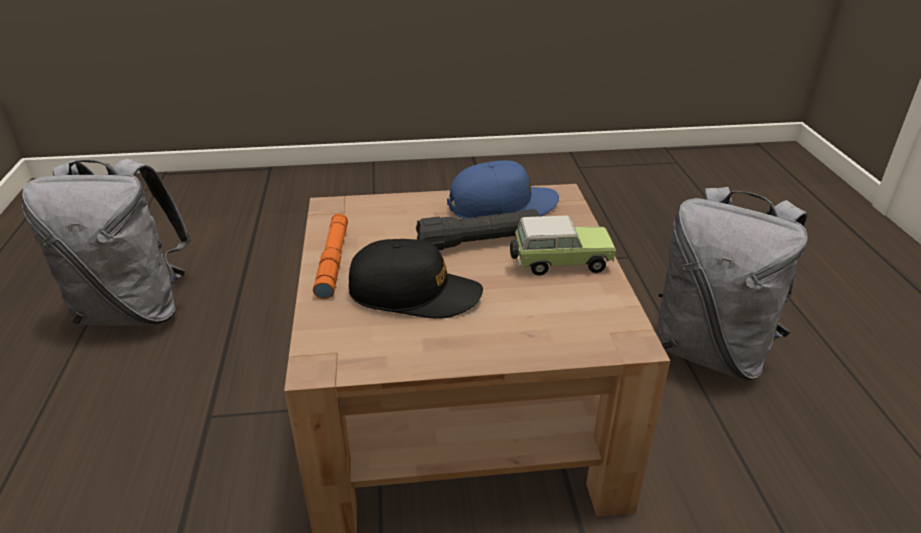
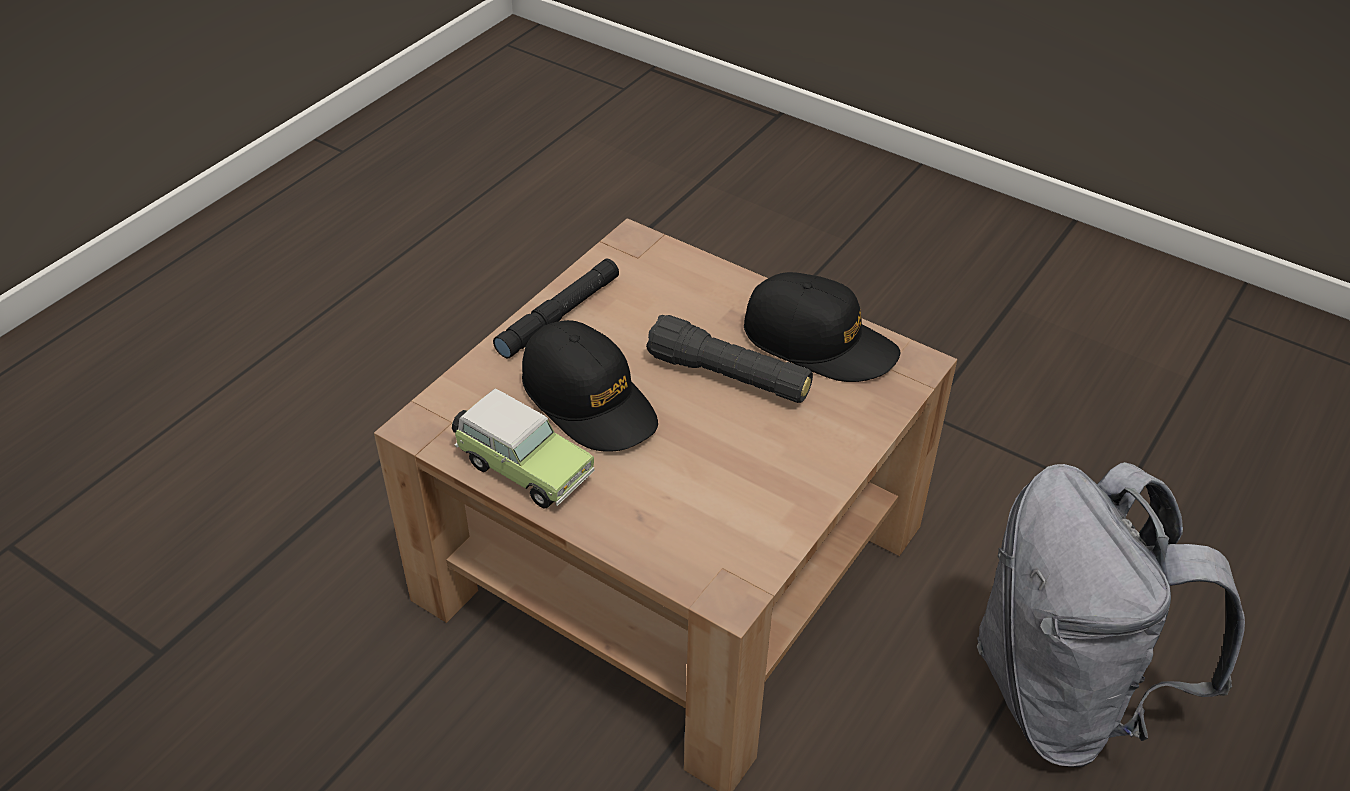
camera: 40 degrees right, 10 degrees up
grey backpack [22,158,191,326] -> none
orange flashlight [313,213,348,299] -> black flashlight [493,259,619,358]
blue cap [447,160,559,219] -> black cap [744,272,900,382]
toy car [510,215,616,276] -> toy car moved to [452,388,595,509]

